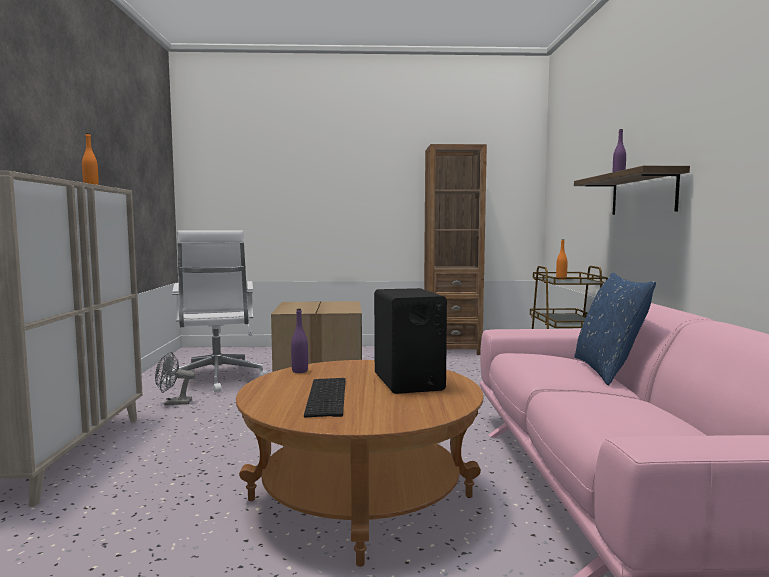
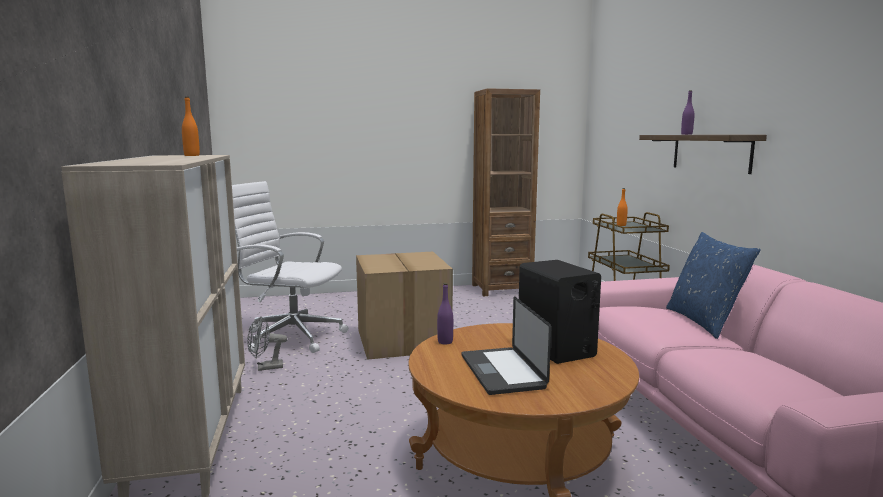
camera: 10 degrees left, 5 degrees up
white office chair [163,230,268,393] -> white office chair turned 135 degrees clockwise [232,181,349,353]
keyboard [304,378,346,417] -> laptop [462,296,551,395]

